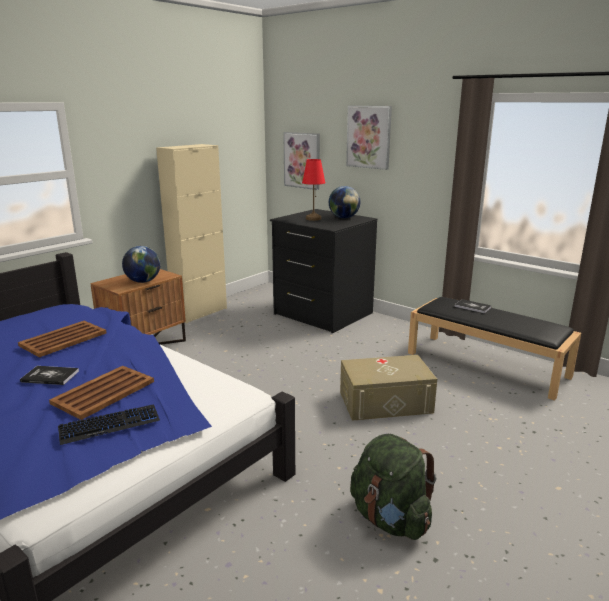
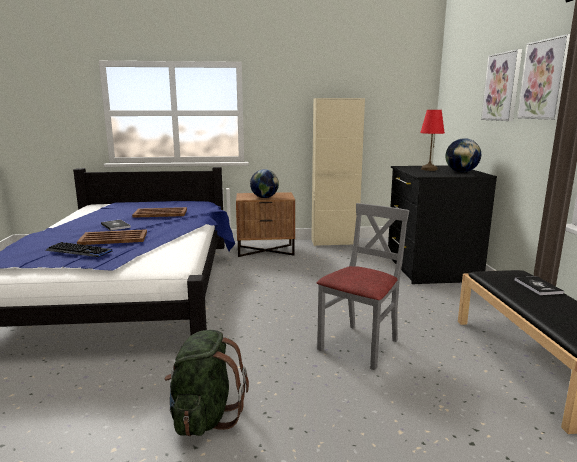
camera: 45 degrees right, 5 degrees down
picture [283,132,320,190] -> picture moved to [517,34,570,120]
beige storage box [340,355,437,421] -> grey chair [317,203,409,370]

